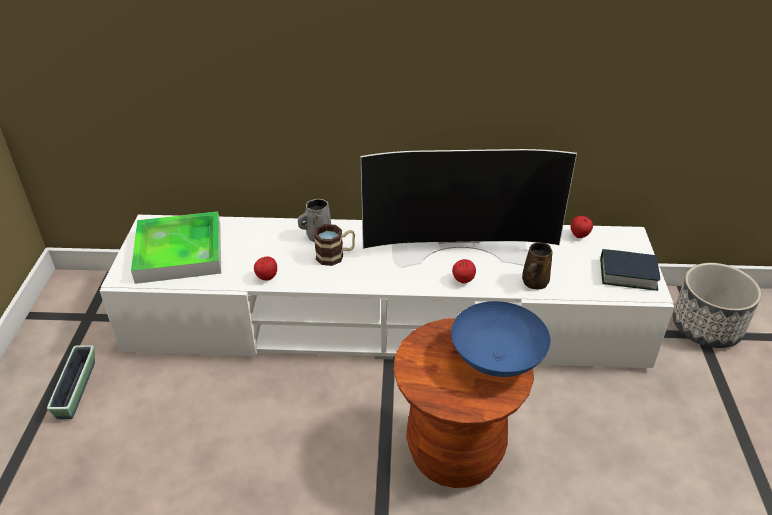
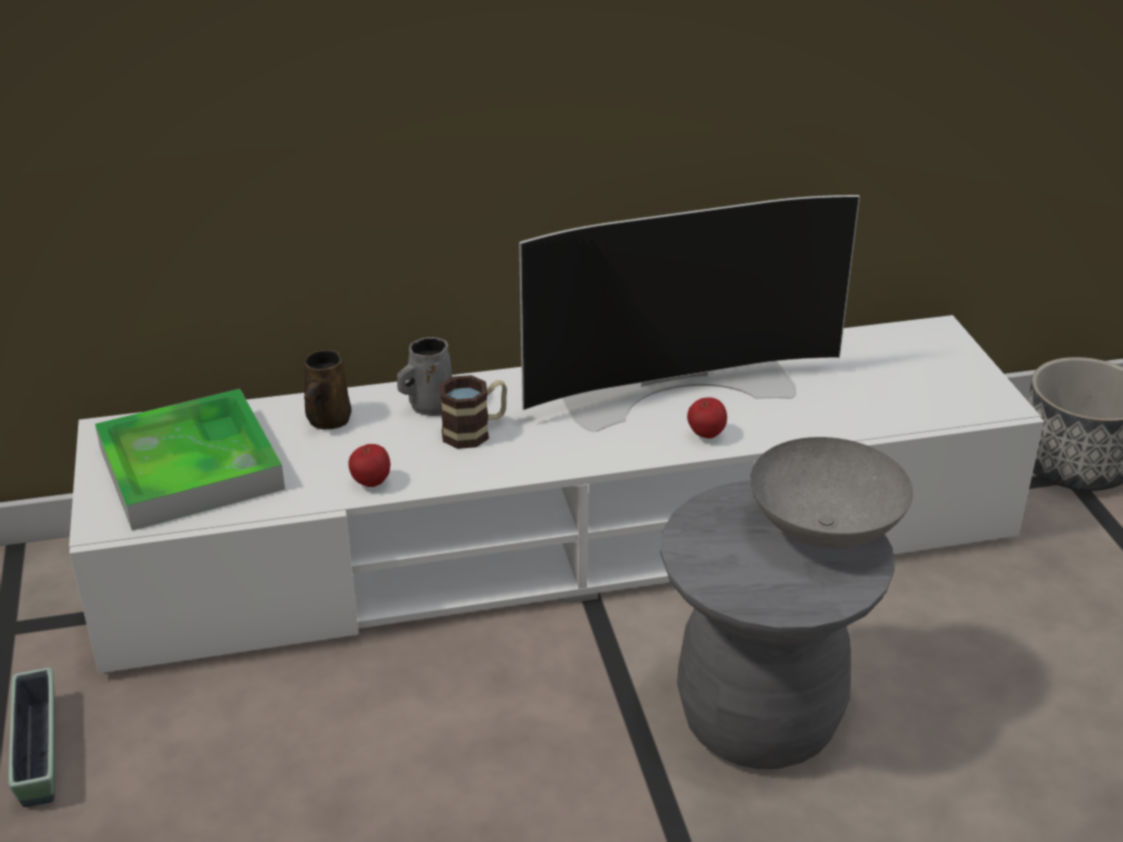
camera: 15 degrees left, 5 degrees down
brown stool [394,318,534,488] -> grey stool [661,480,895,769]
blue bowl [451,301,550,377] -> grey bowl [750,437,913,549]
brown mug [522,242,553,289] -> brown mug moved to [304,350,351,430]
apple [571,216,593,238] -> none
book [600,249,660,291] -> none

